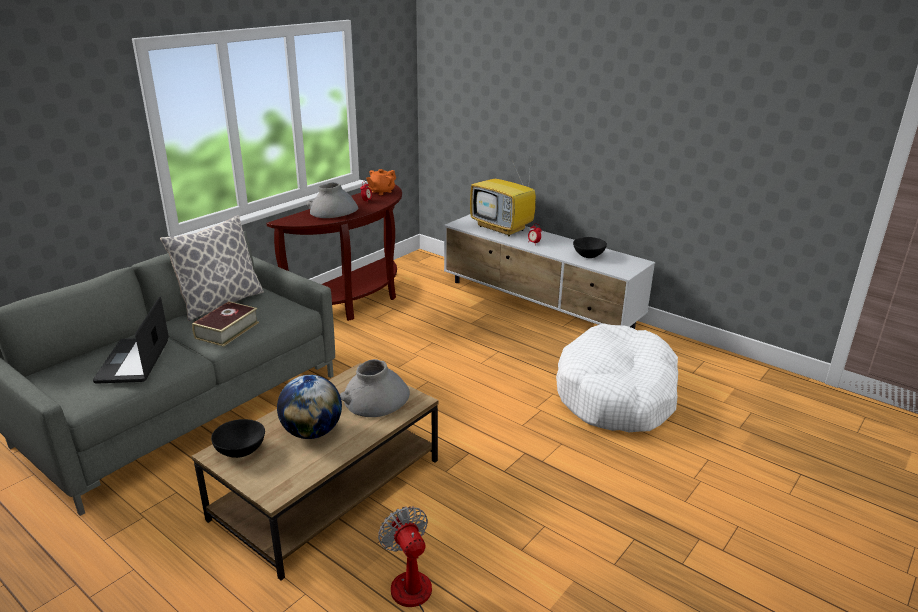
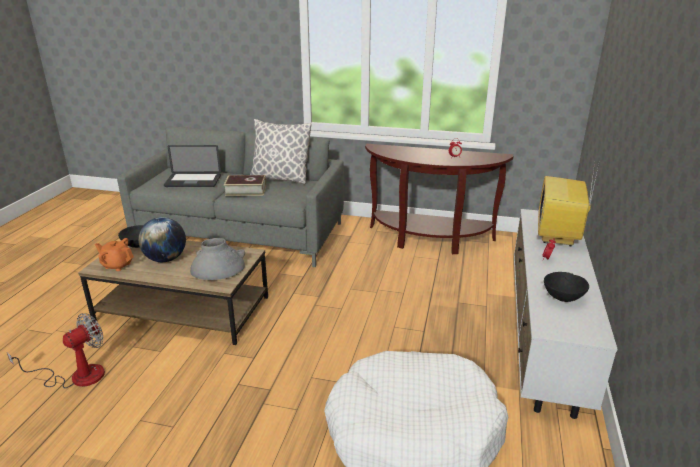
camera: 65 degrees right, 0 degrees up
laptop [93,296,169,384] -> laptop turned 150 degrees counterclockwise [164,145,221,187]
grey vase [307,182,358,218] -> none
orange teapot [366,169,396,195] -> orange teapot moved to [95,238,134,271]

